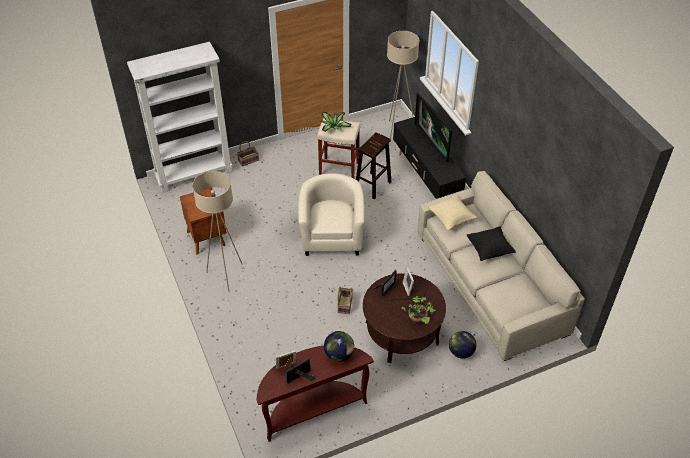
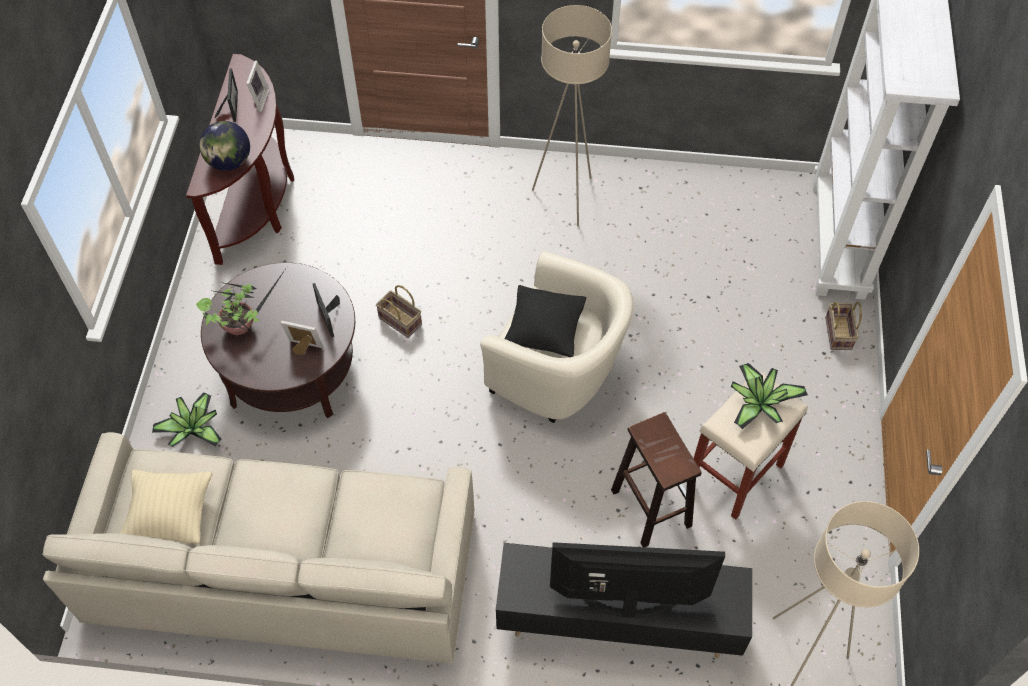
camera: 120 degrees right, 10 degrees up
brown nightstand [180,188,227,255] -> none
beige pillow [428,195,477,231] -> beige pillow moved to [120,470,213,544]
globe [449,331,476,359] -> potted plant [152,392,222,447]
black pillow [467,226,515,261] -> black pillow moved to [505,285,586,357]

